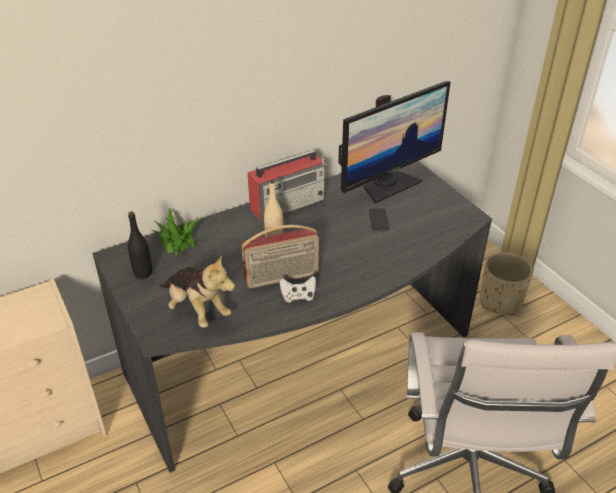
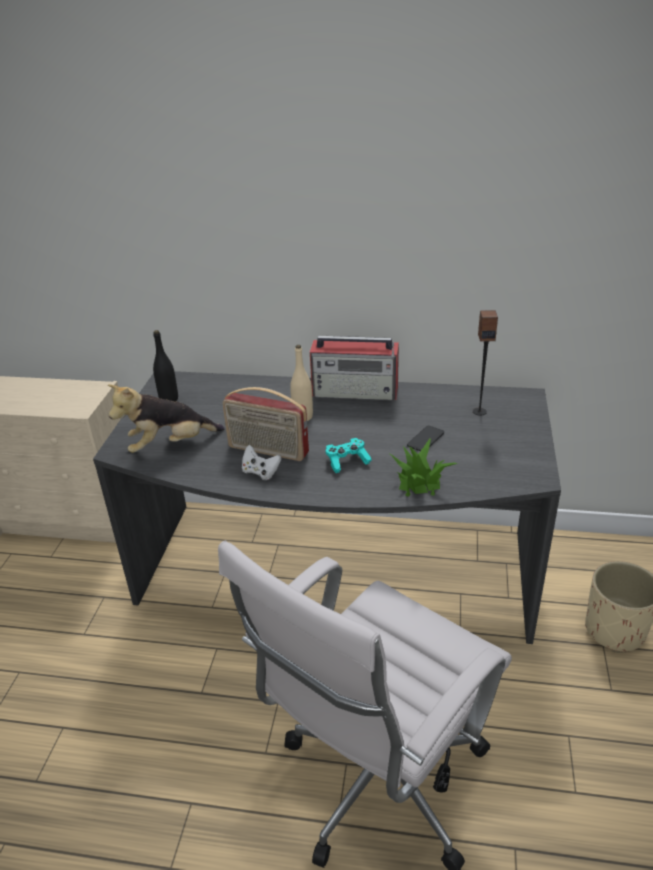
camera: 40 degrees right, 5 degrees down
potted plant [152,208,204,255] -> potted plant moved to [390,439,458,497]
plush toy [159,255,235,328] -> plush toy turned 75 degrees clockwise [108,384,224,453]
monitor [338,81,451,203] -> speaker [473,310,498,416]
none -> turquoise game controller [326,438,372,473]

